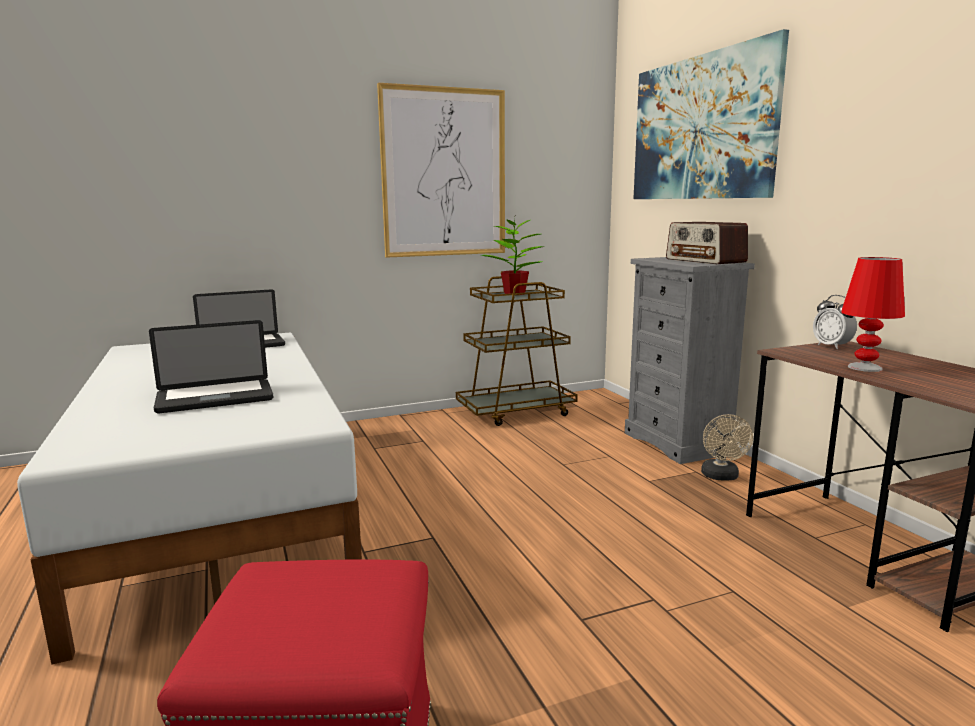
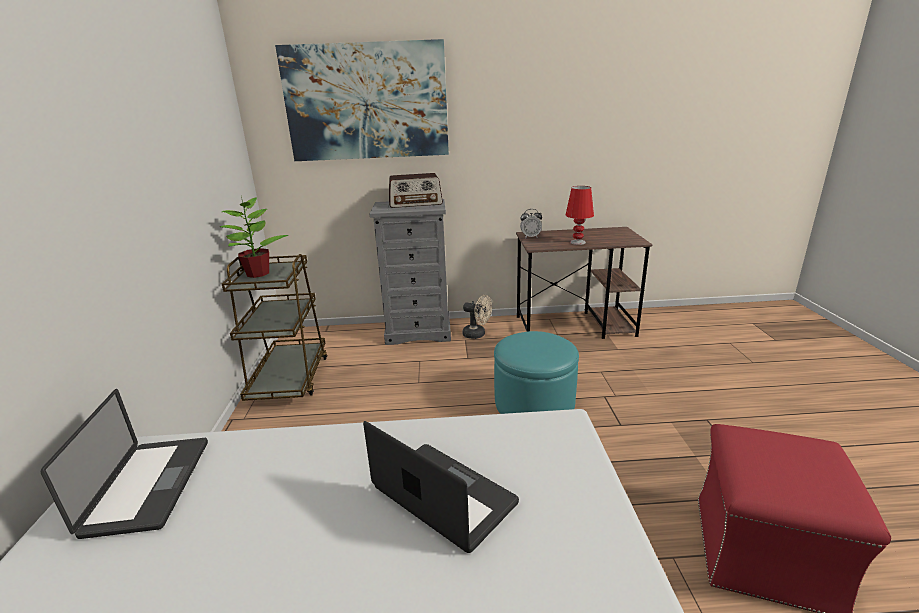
camera: 70 degrees left, 10 degrees up
laptop [149,320,273,413] -> laptop turned 45 degrees counterclockwise [363,421,519,553]
picture [377,83,505,258] -> none
none -> turquoise ottoman [494,331,579,414]

